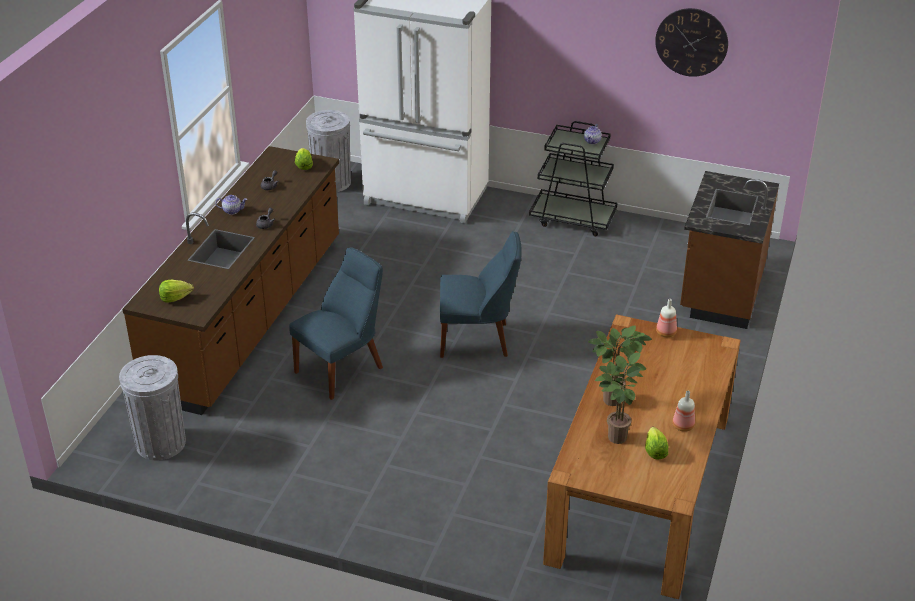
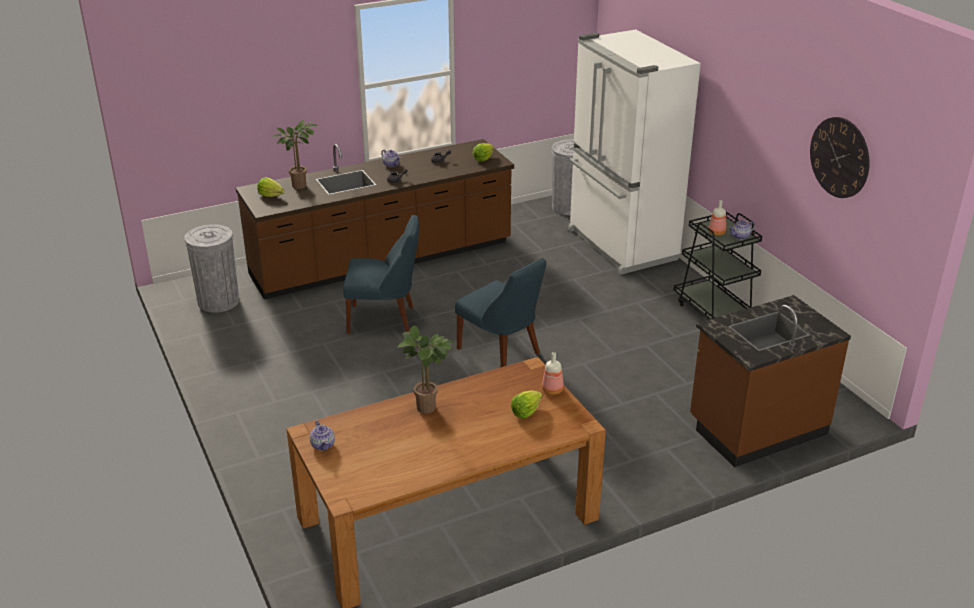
camera: 45 degrees right, 5 degrees down
potted plant [595,352,646,444] -> potted plant moved to [272,120,318,189]
lettuce [645,427,668,460] -> lettuce moved to [511,391,542,419]
bottle [672,391,695,432] -> bottle moved to [708,200,726,235]
none -> teapot [310,420,335,451]

